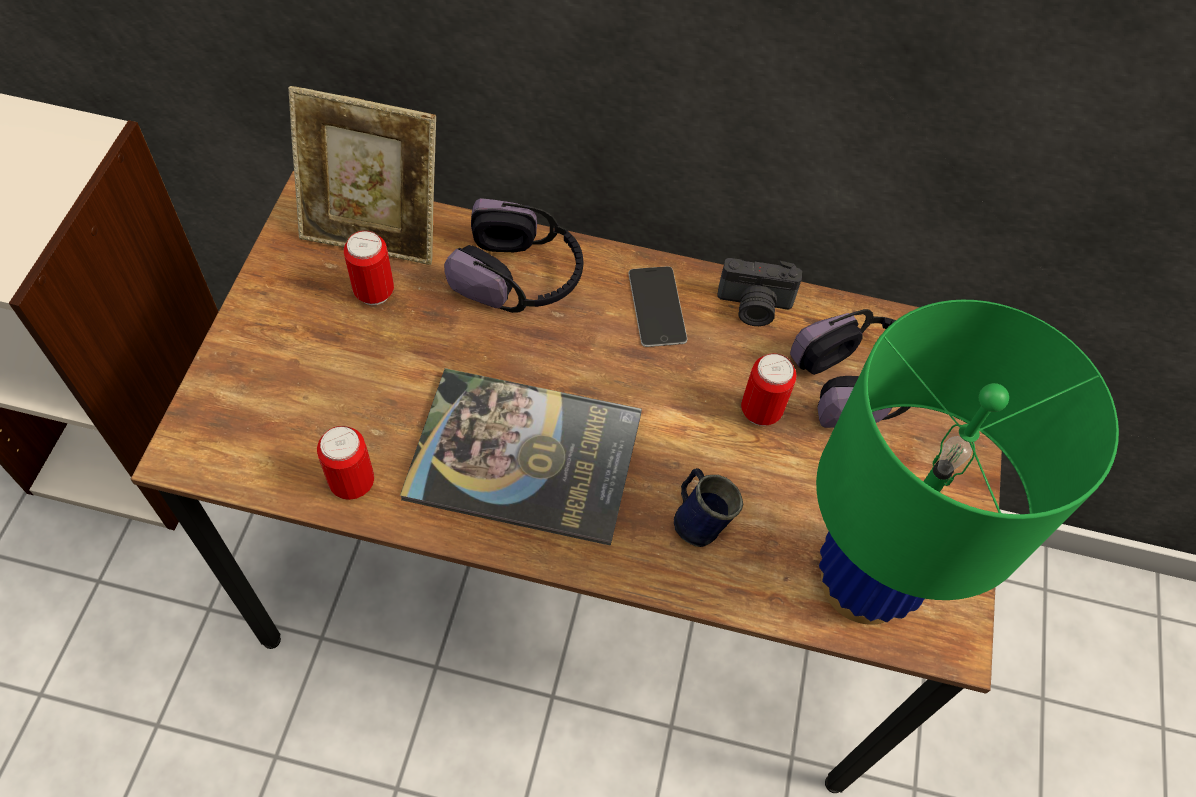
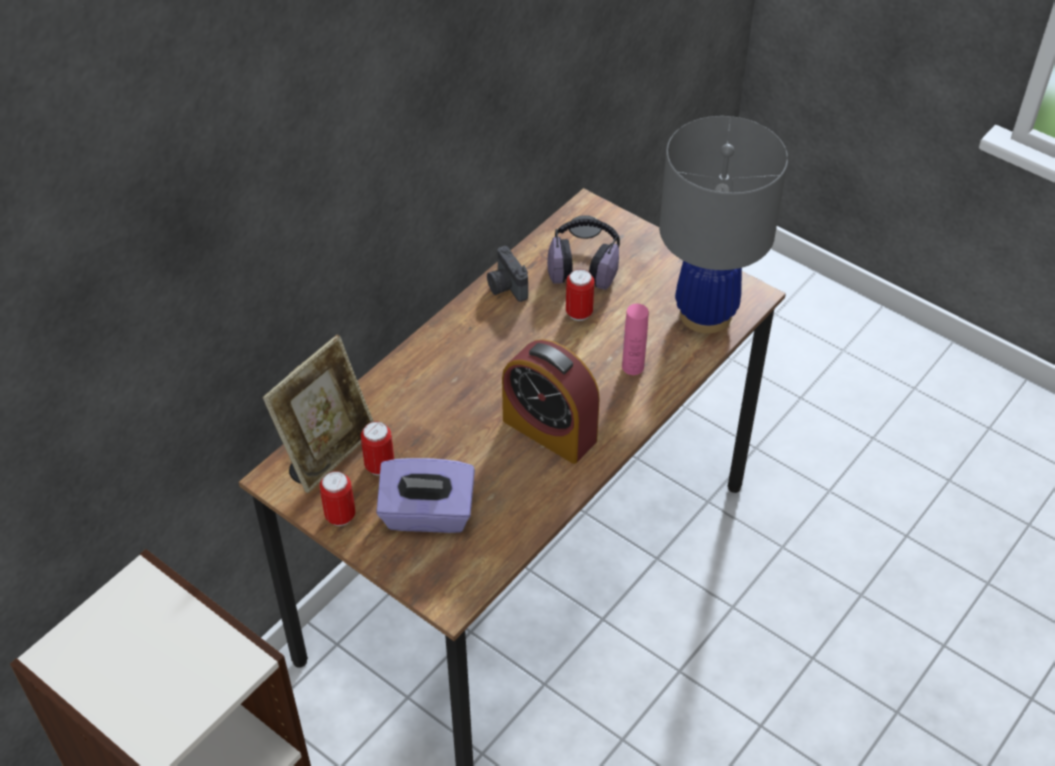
camera: 60 degrees left, 10 degrees down
can [317,426,374,500] -> can moved to [320,471,355,526]
book [400,368,642,546] -> alarm clock [502,339,600,464]
headphones [444,198,583,313] -> none
phone [629,266,687,347] -> none
blue mug [674,468,743,547] -> pink bottle [622,304,649,375]
camera [717,258,802,326] -> camera turned 120 degrees clockwise [487,246,528,302]
green table lamp [816,300,1119,625] -> grey table lamp [659,116,788,333]
none -> purple tissue box [376,458,475,533]

